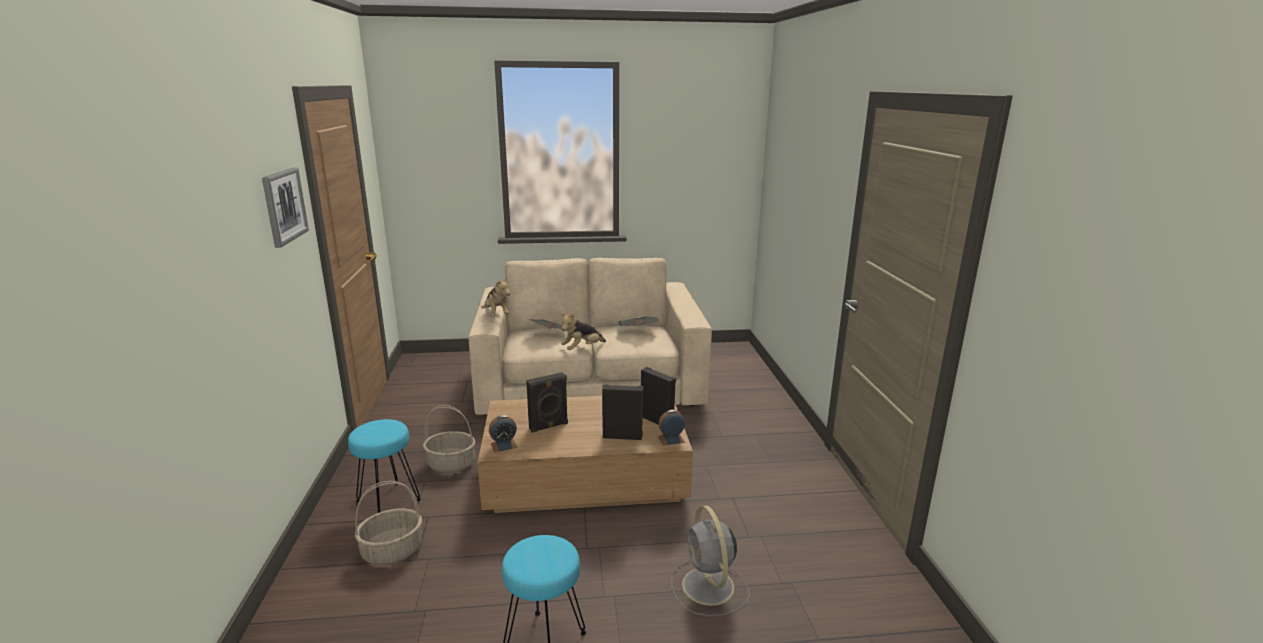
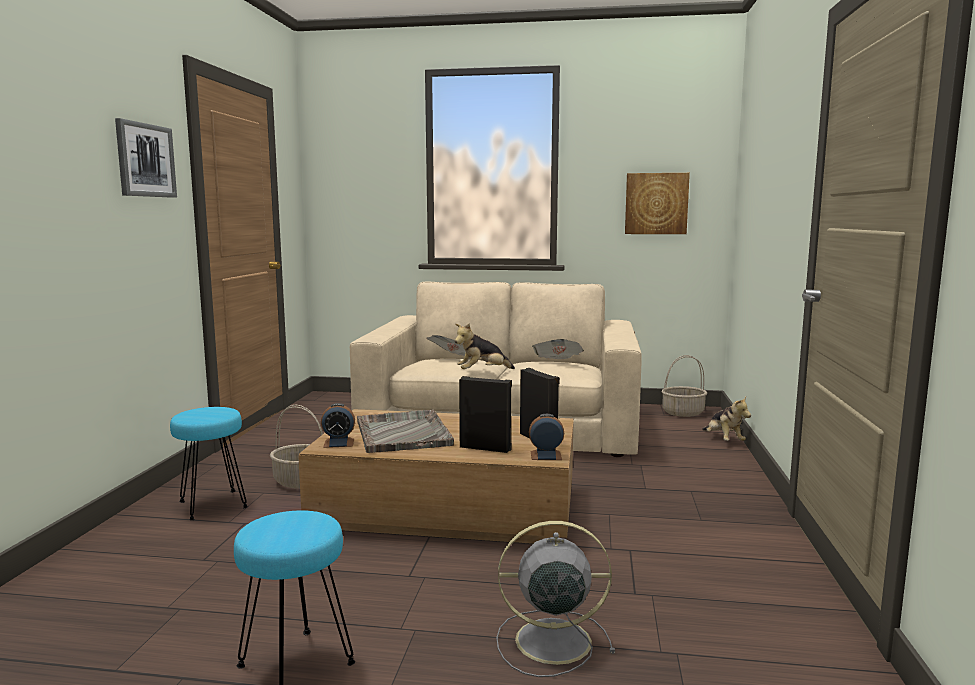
camera: 15 degrees right, 10 degrees down
basket [355,481,422,565] -> basket moved to [662,355,707,417]
plush toy [481,277,510,316] -> plush toy moved to [702,397,751,441]
black speaker [526,372,568,433] -> grey tray [357,409,454,453]
grey fan [671,506,750,616] -> grey fan turned 90 degrees clockwise [496,521,615,677]
none -> picture [625,173,690,234]

